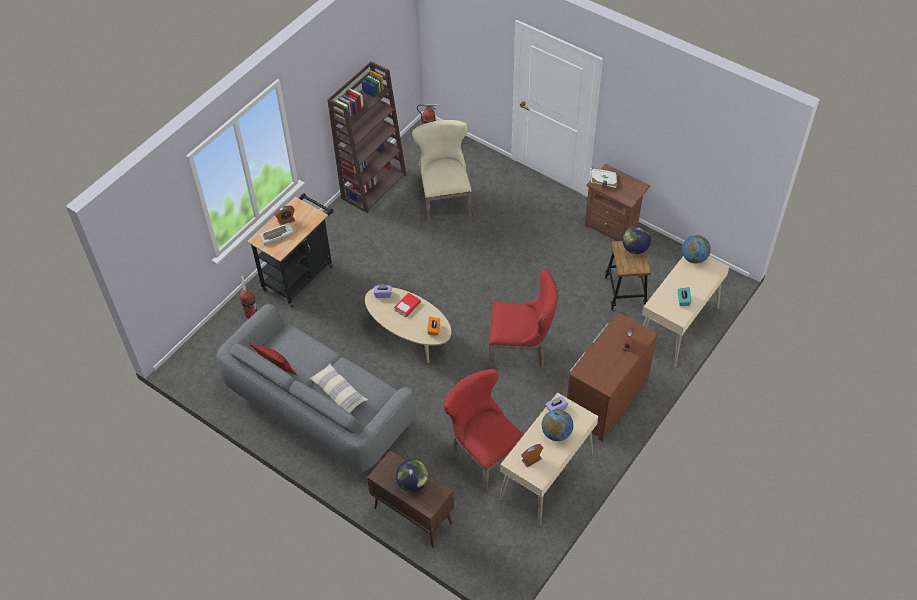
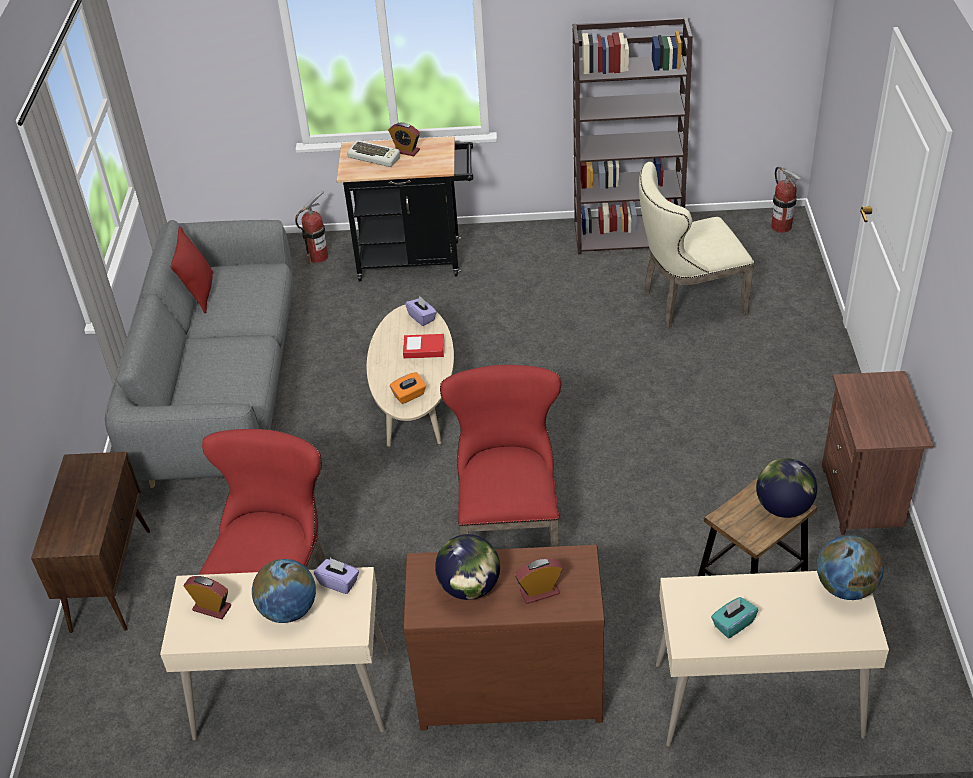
camera: 55 degrees right, 10 degrees down
pillow [309,363,368,413] -> none
globe [396,459,428,492] -> globe moved to [435,534,500,600]
beige chair [412,120,472,223] -> beige chair turned 150 degrees counterclockwise [639,162,754,328]
red chair [489,270,558,368] -> red chair turned 150 degrees counterclockwise [440,365,561,547]
white book [590,167,618,188] -> none

